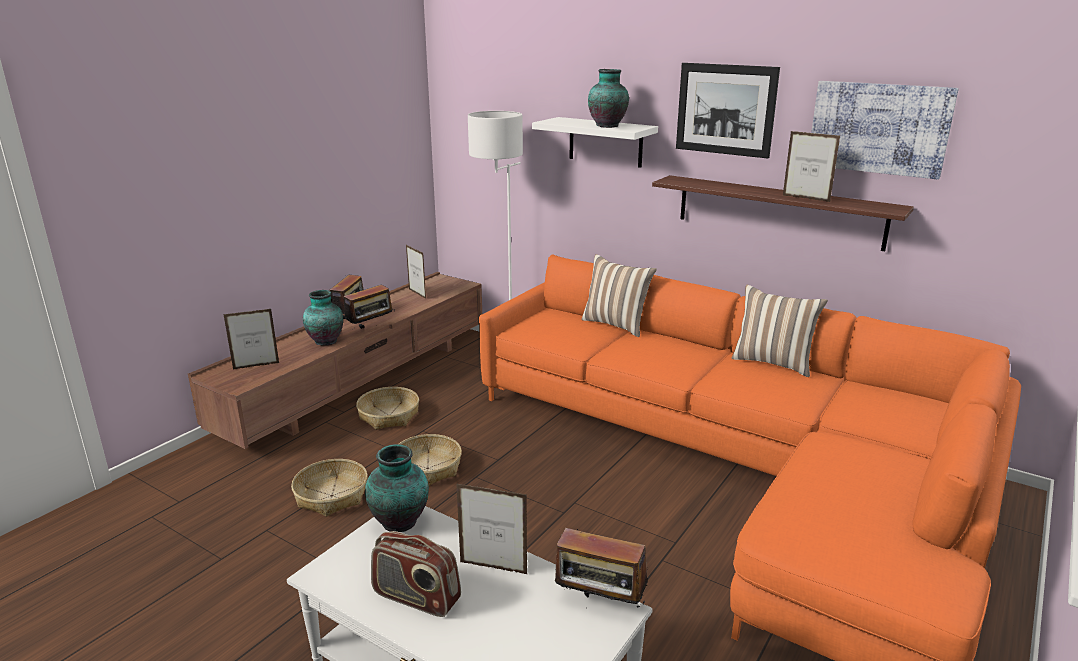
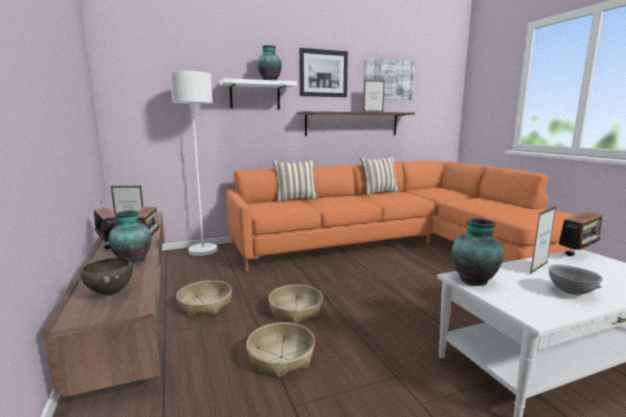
camera: 55 degrees left, 10 degrees down
picture frame [223,309,279,370] -> brown bowl [80,258,133,295]
radio [371,531,461,617] -> grey bowl [548,264,603,295]

